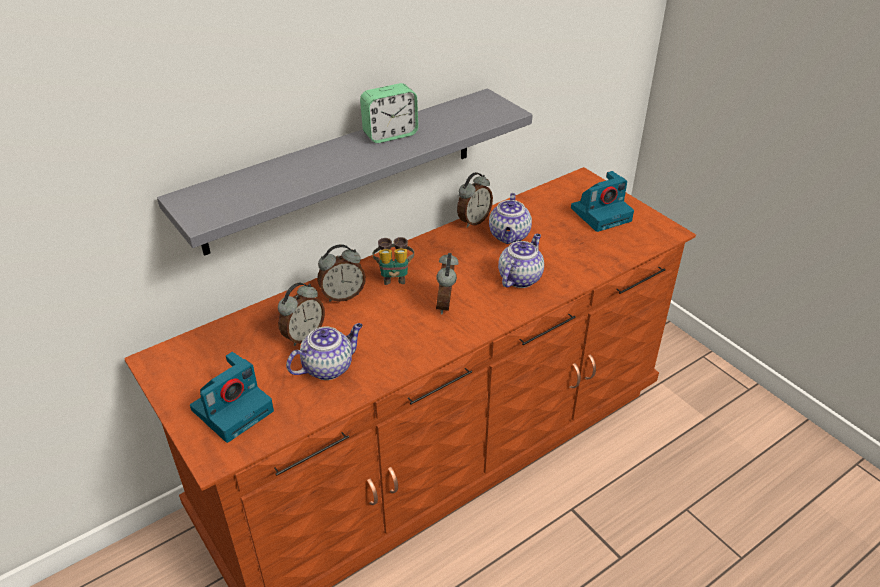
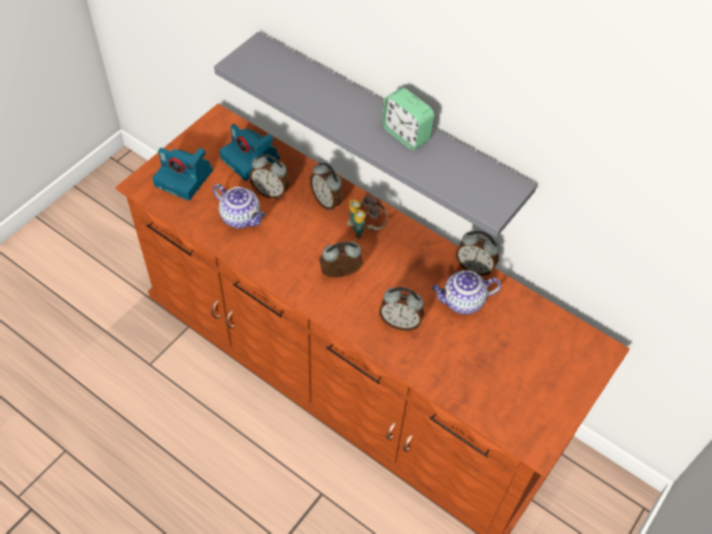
camera: 70 degrees right, 15 degrees up
teapot [498,234,544,288] -> alarm clock [379,287,424,331]
camera [571,171,634,232] -> camera moved to [219,124,280,181]

